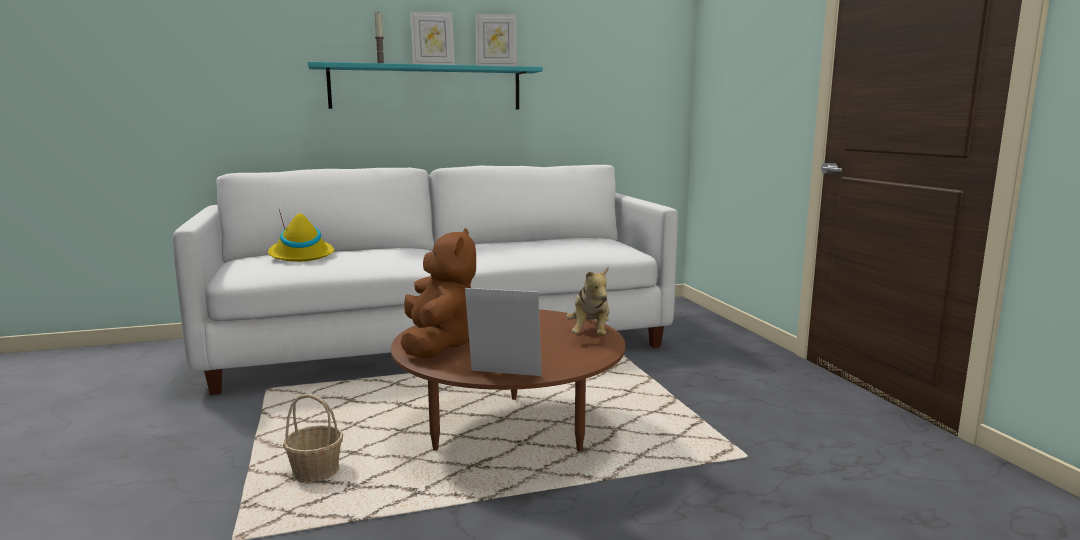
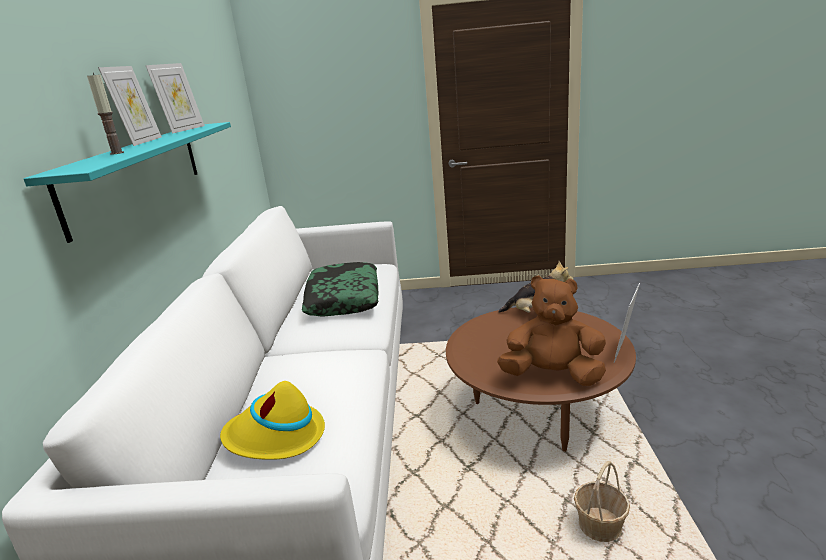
camera: 70 degrees left, 10 degrees up
none -> pillow [302,262,378,317]

